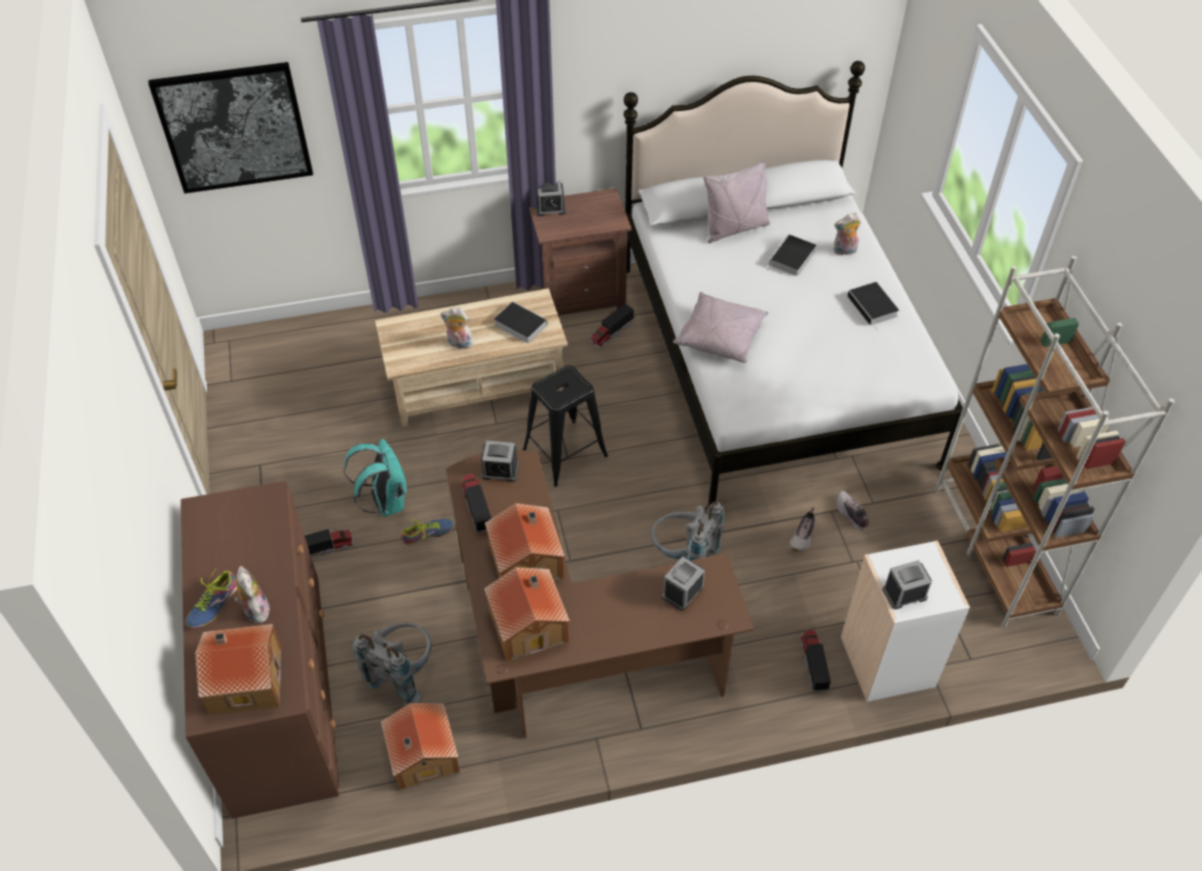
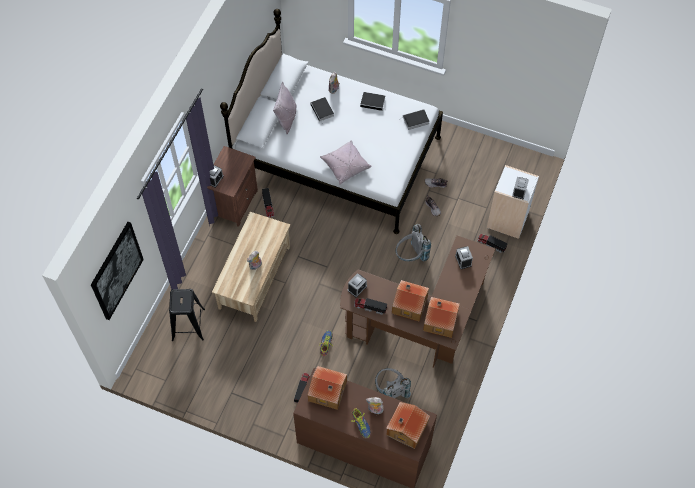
camera: 55 degrees left, 10 degrees up
turquoise backpack [344,439,407,517] -> none
toy house [381,703,460,792] -> toy house moved to [308,366,347,410]
book [494,302,547,343] -> book moved to [399,109,430,130]
black stool [522,365,608,487] -> black stool moved to [169,289,205,341]
brown bookcase [935,256,1175,627] -> none

